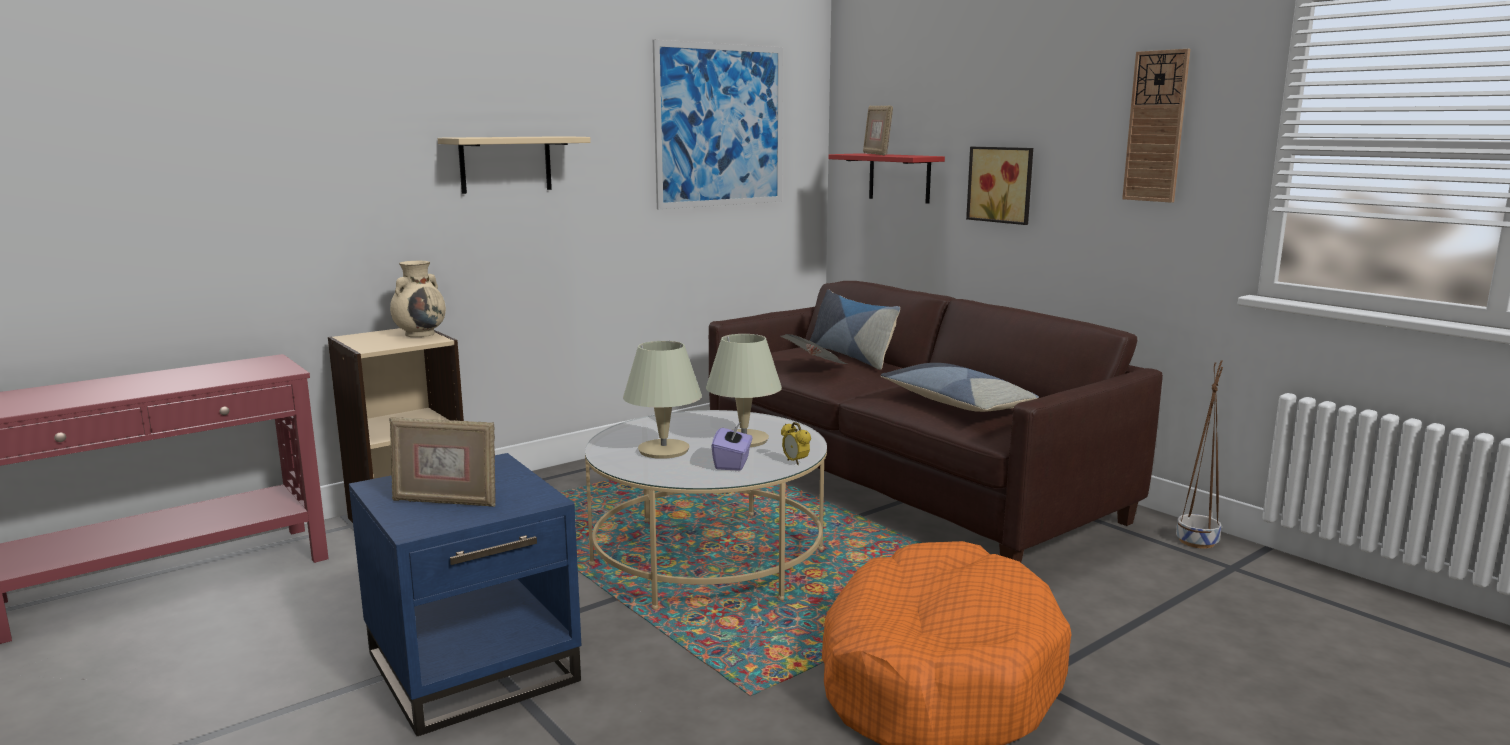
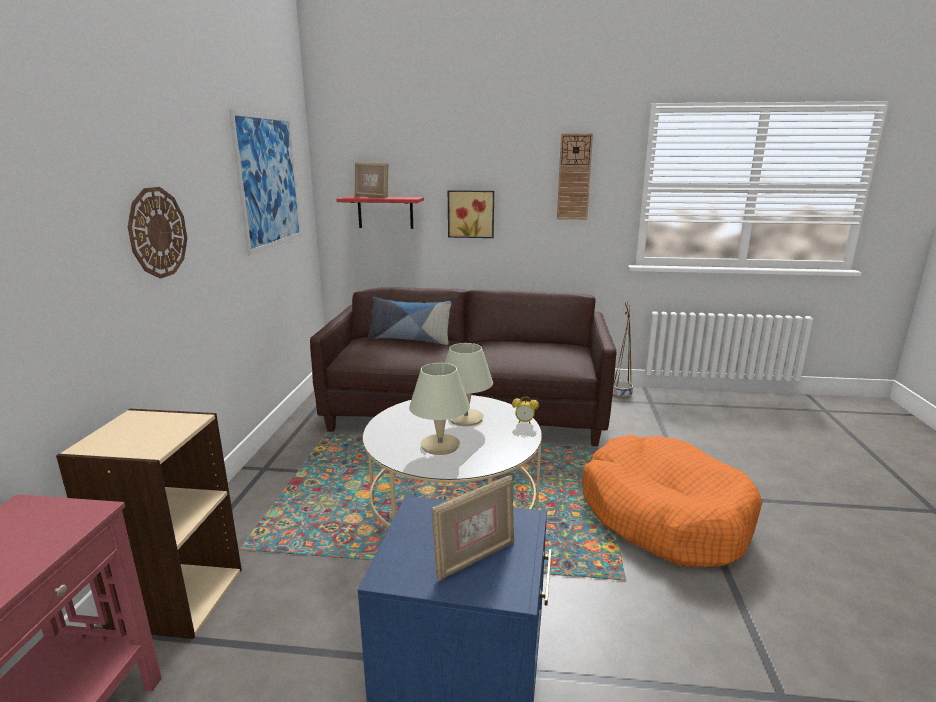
camera: 45 degrees left, 5 degrees up
beige vase [390,261,446,337] -> none
beige shelf [438,136,591,194] -> wall clock [128,187,187,278]
purple tissue box [711,421,753,471] -> none
newspaper [780,334,848,364] -> none
pillow [881,363,1039,412] -> none

